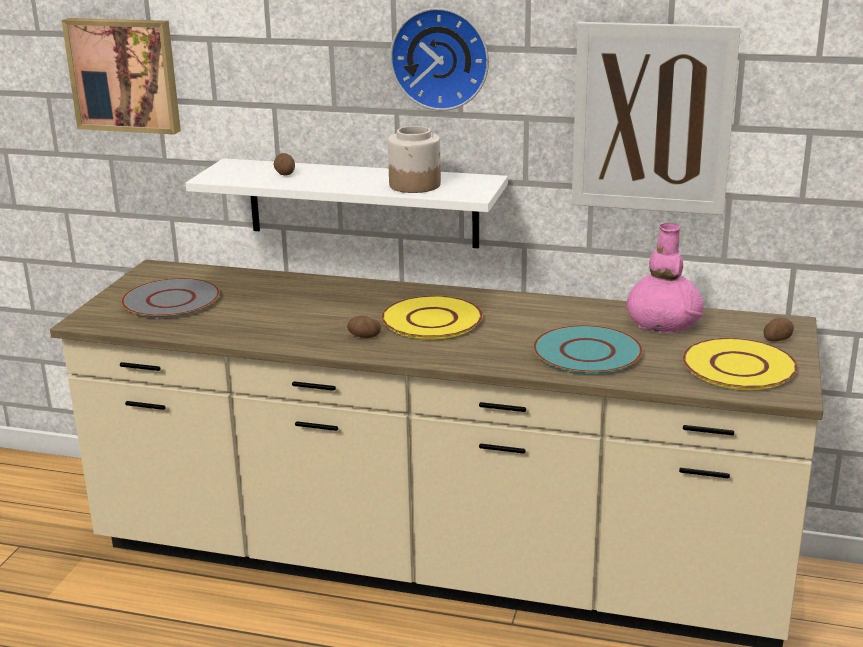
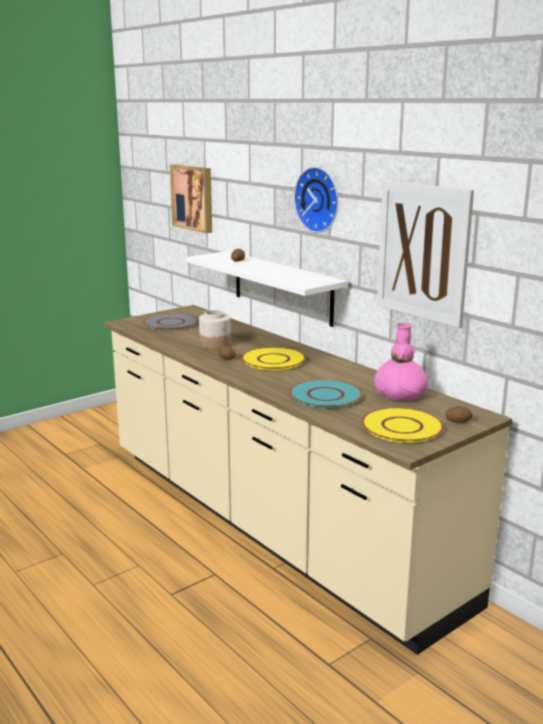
camera: 35 degrees right, 5 degrees down
jar [388,126,441,193] -> jar moved to [199,310,231,350]

